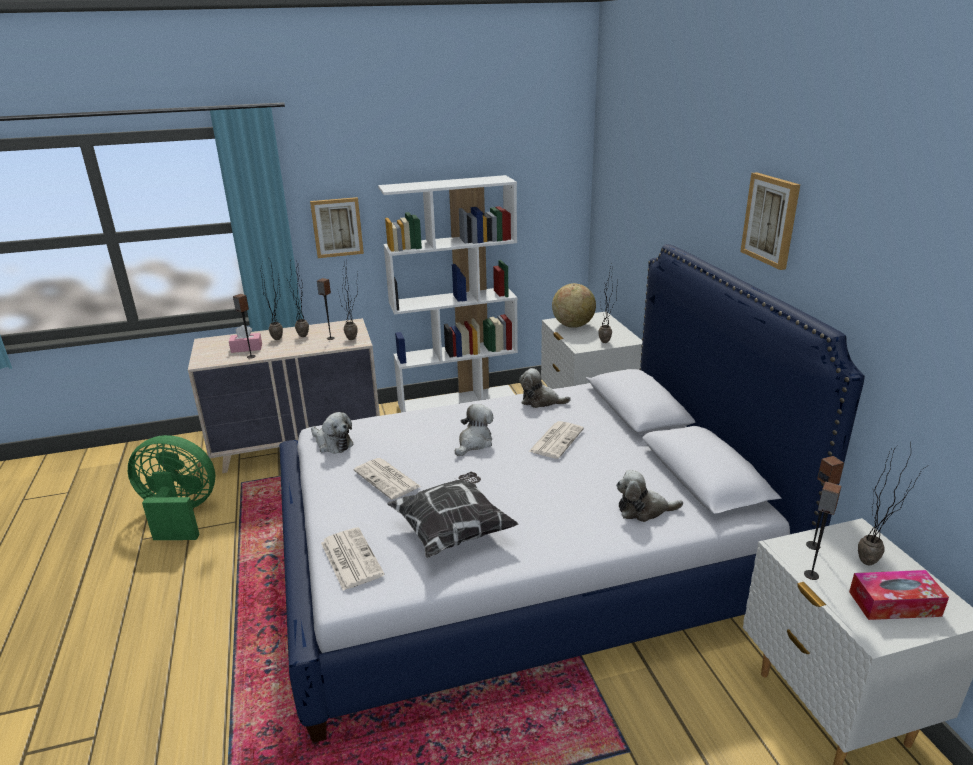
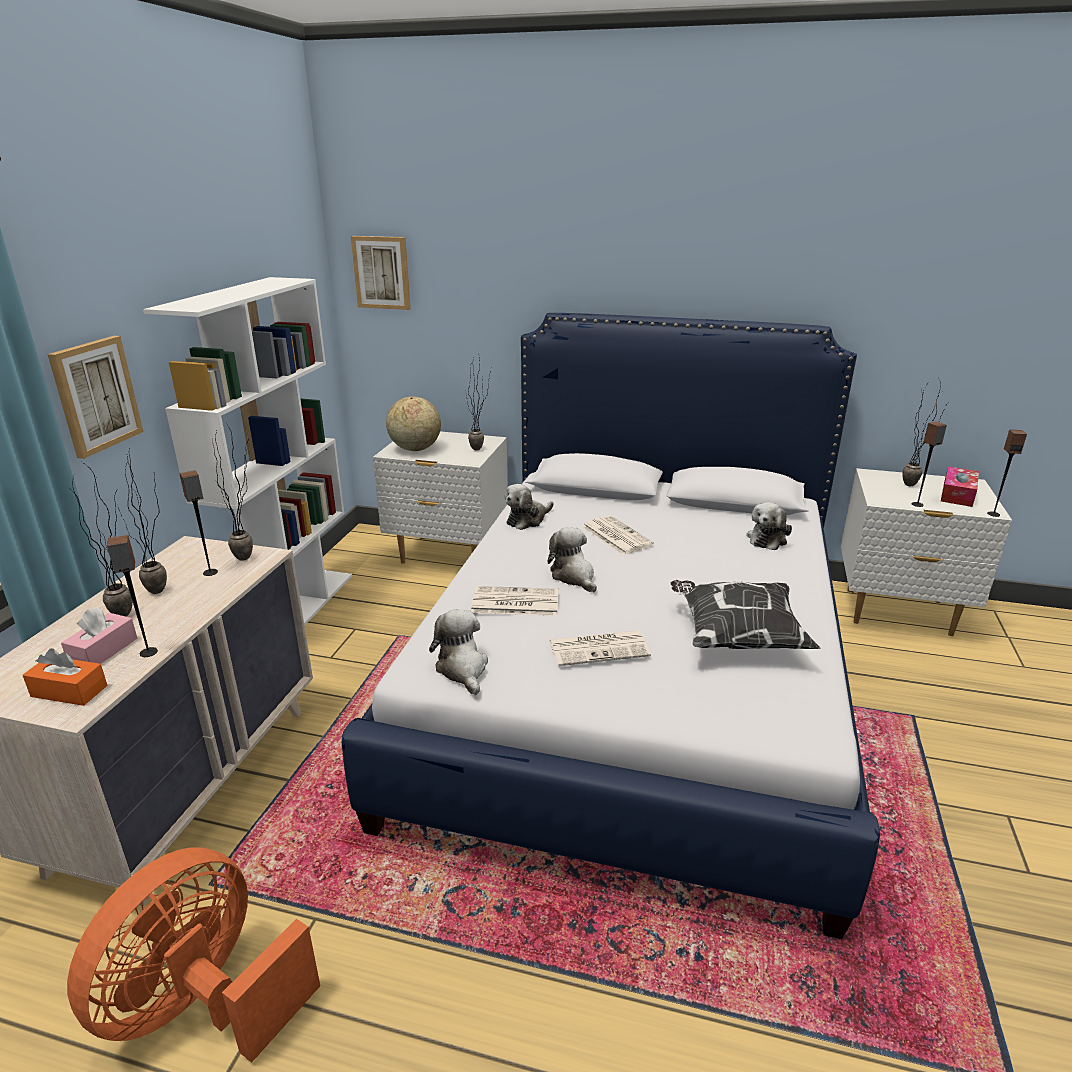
camera: 60 degrees left, 0 degrees up
green fan [128,435,216,540] -> orange fan [67,847,320,1063]
plush toy [311,412,354,454] -> plush toy turned 90 degrees counterclockwise [429,609,488,695]
newspaper [321,527,384,591] -> newspaper moved to [471,586,559,616]
picture [740,172,800,270] -> picture moved to [351,236,411,310]
speaker [806,456,844,550] -> speaker moved to [987,429,1027,517]
none -> orange tissue box [23,648,108,706]

